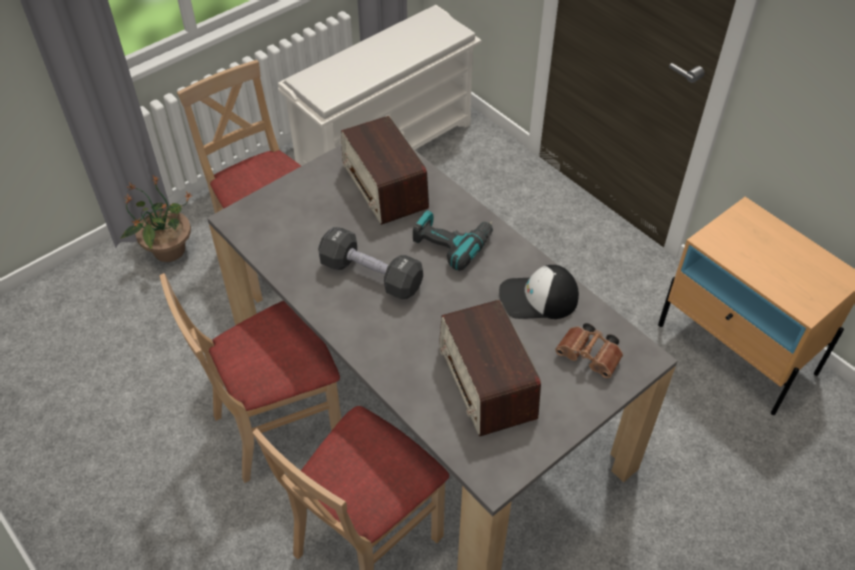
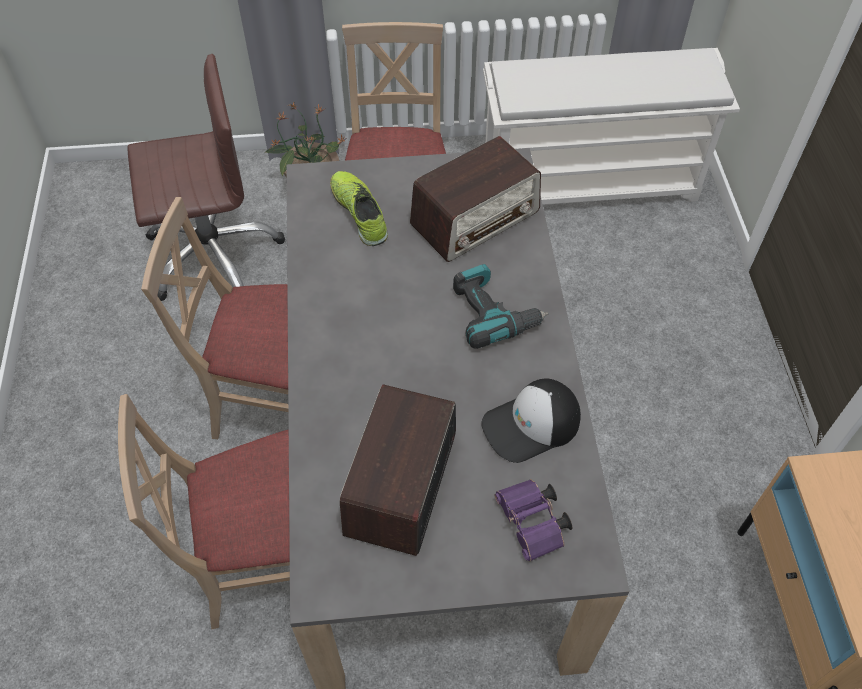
camera: 35 degrees right, 5 degrees up
black dumbbell [318,227,423,299] -> none
radio [341,116,429,225] -> radio turned 135 degrees counterclockwise [410,136,541,262]
cap [499,265,579,319] -> cap turned 60 degrees counterclockwise [481,379,581,463]
brown binoculars [555,323,623,378] -> purple binoculars [495,479,572,562]
none -> brown office chair [127,54,285,301]
none -> shoe [330,171,388,246]

